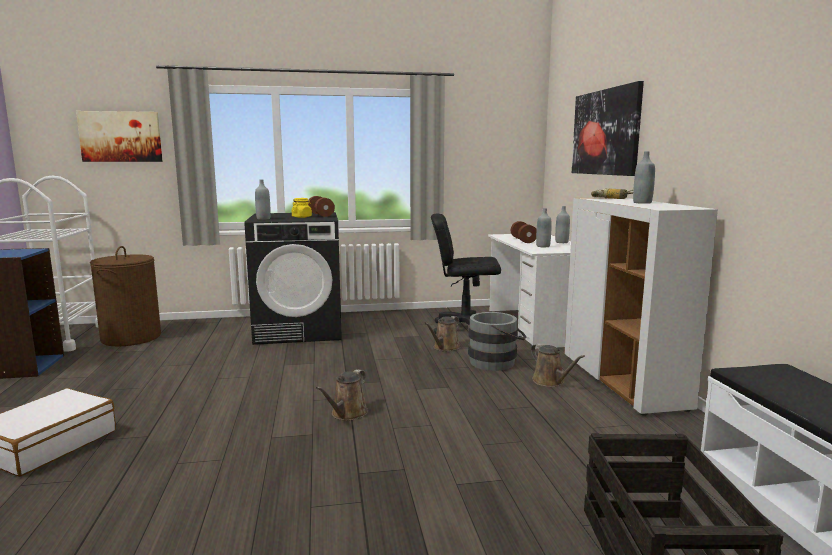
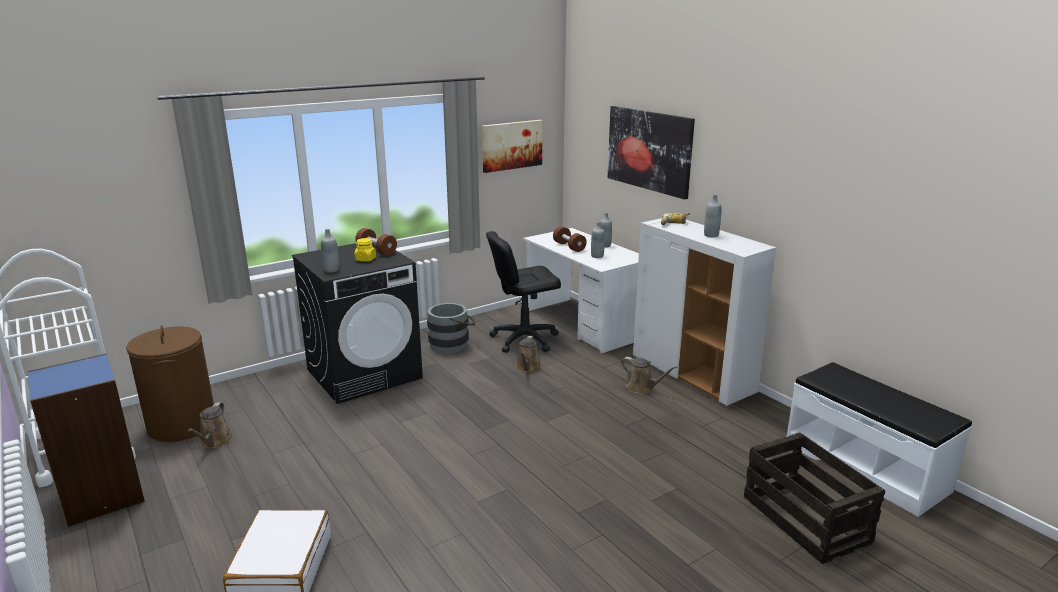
camera: 25 degrees left, 10 degrees up
picture [76,111,163,162] -> picture moved to [482,120,542,173]
brown watering can [316,369,368,421] -> brown watering can moved to [188,402,233,449]
grey bucket [468,312,526,371] -> grey bucket moved to [427,303,475,354]

